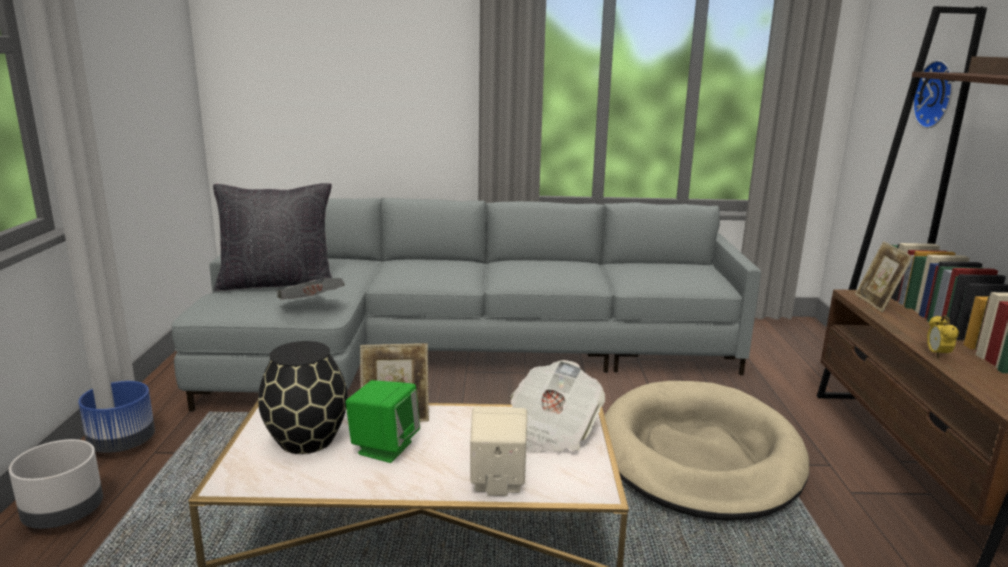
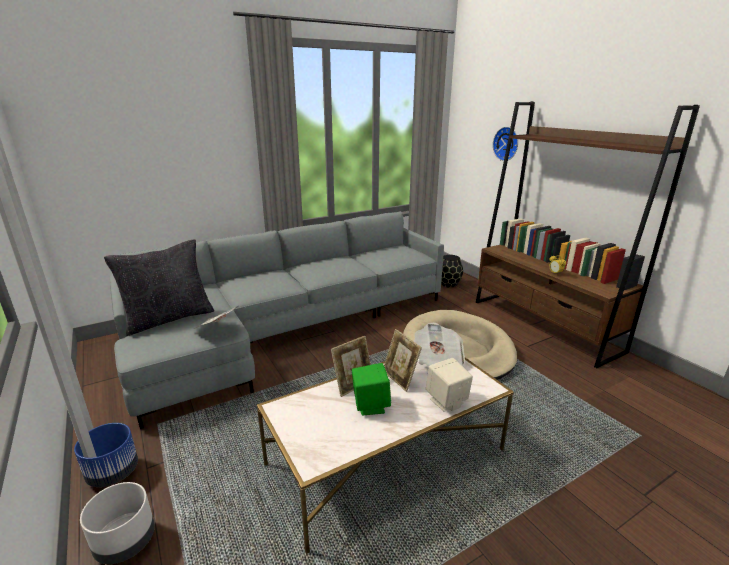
camera: 30 degrees left, 5 degrees up
black vase [258,341,348,454] -> black vase moved to [441,255,463,288]
picture frame [855,241,913,312] -> picture frame moved to [384,329,422,392]

